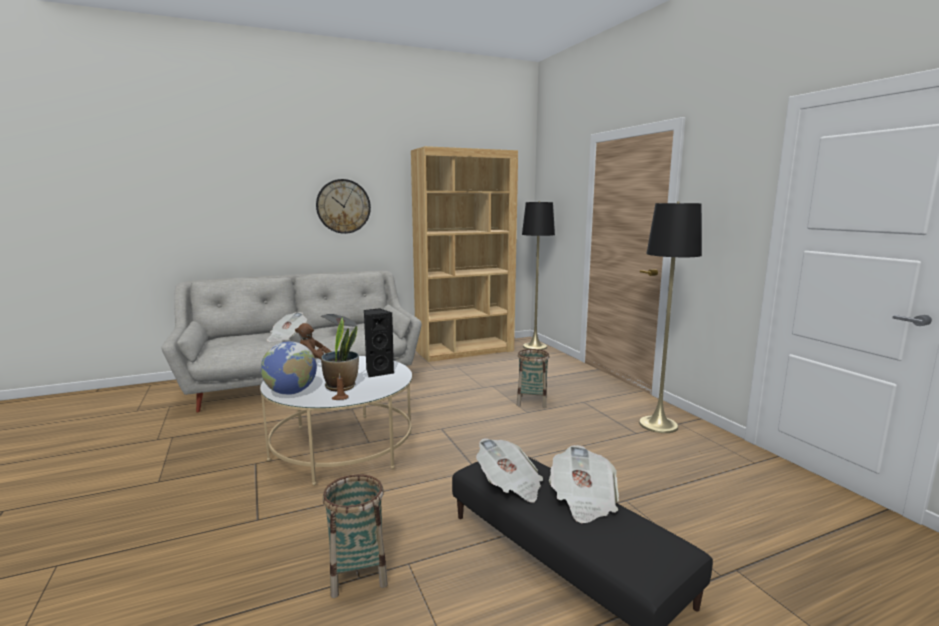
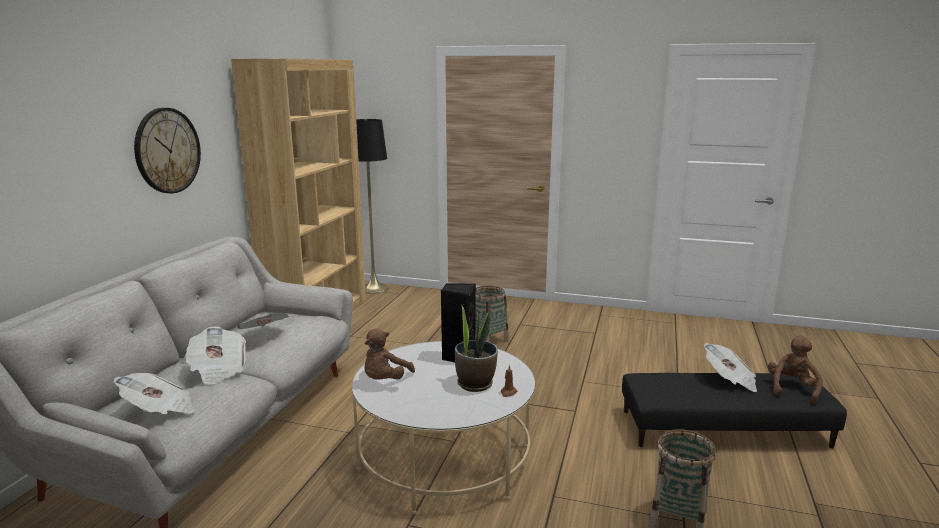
camera: 50 degrees left, 5 degrees up
globe [261,341,317,395] -> none
newspaper [476,438,543,503] -> newspaper moved to [114,373,195,414]
black floor lamp [639,202,702,433] -> none
none -> brown plush toy [768,335,823,404]

